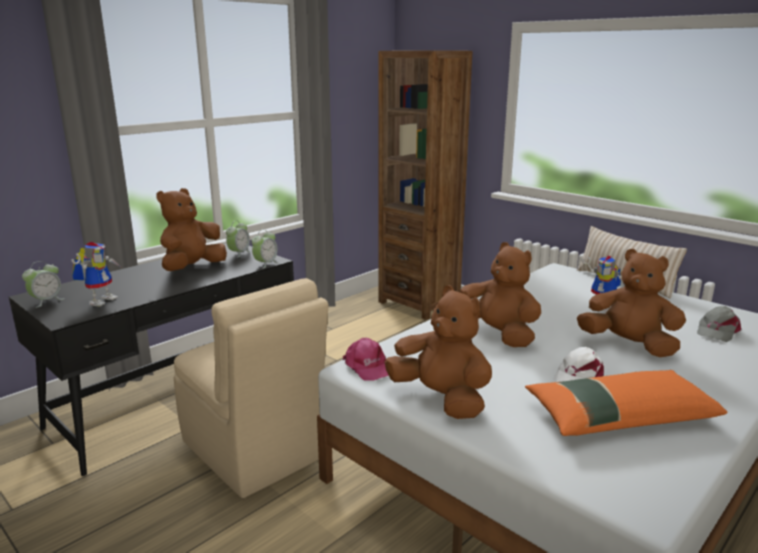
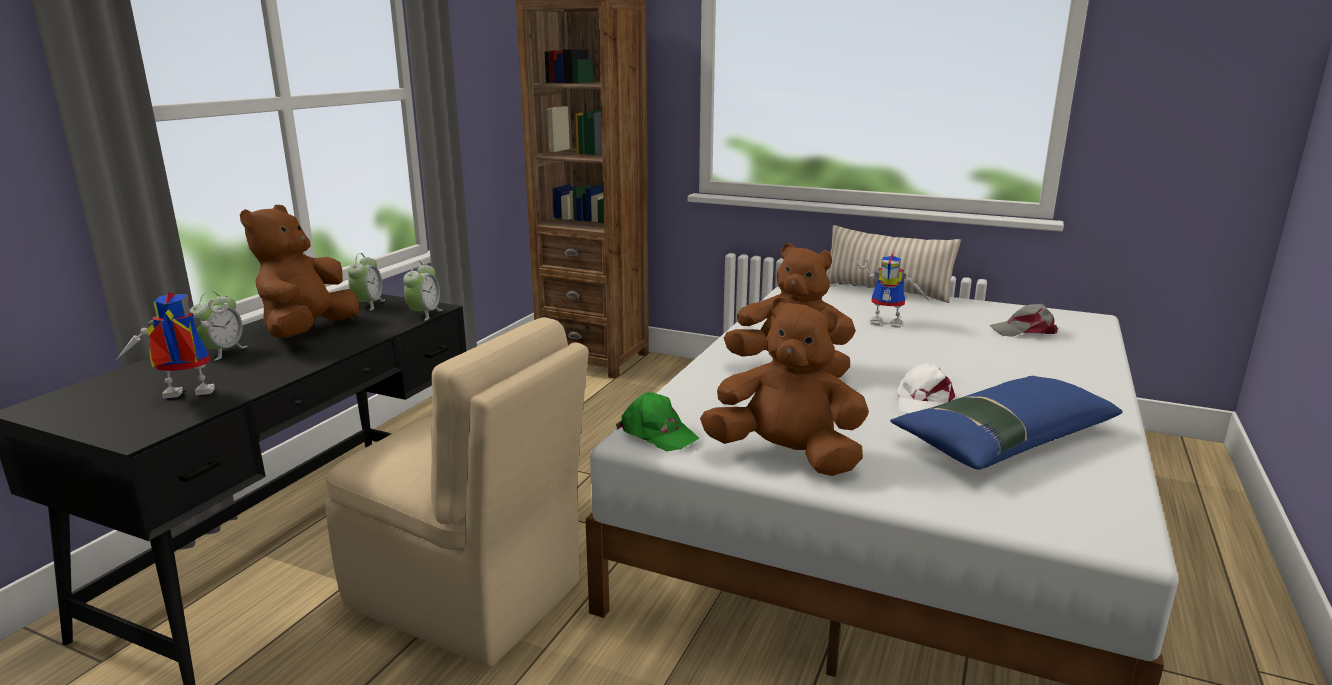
camera: 20 degrees left, 0 degrees up
alarm clock [22,261,64,308] -> alarm clock moved to [190,291,248,361]
toy robot [71,242,122,307] -> toy robot turned 105 degrees counterclockwise [115,292,228,399]
pink cap [343,338,389,381] -> green cap [616,392,700,451]
orange pillow [525,370,727,436] -> blue pillow [890,376,1122,470]
brown plush toy [577,249,686,357] -> none
grey cap [697,306,741,342] -> grey cap turned 75 degrees clockwise [990,304,1058,337]

